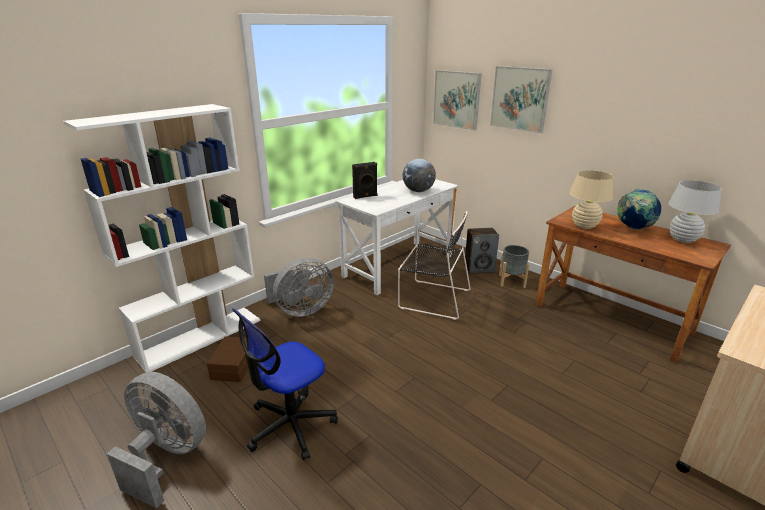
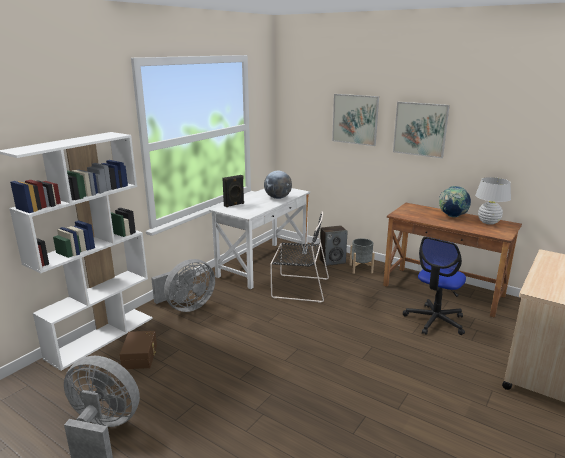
camera: 10 degrees left, 5 degrees down
office chair [232,308,338,460] -> office chair moved to [403,237,466,335]
picture [433,70,482,131] -> picture moved to [393,102,450,158]
beige table lamp [570,170,614,229] -> none

